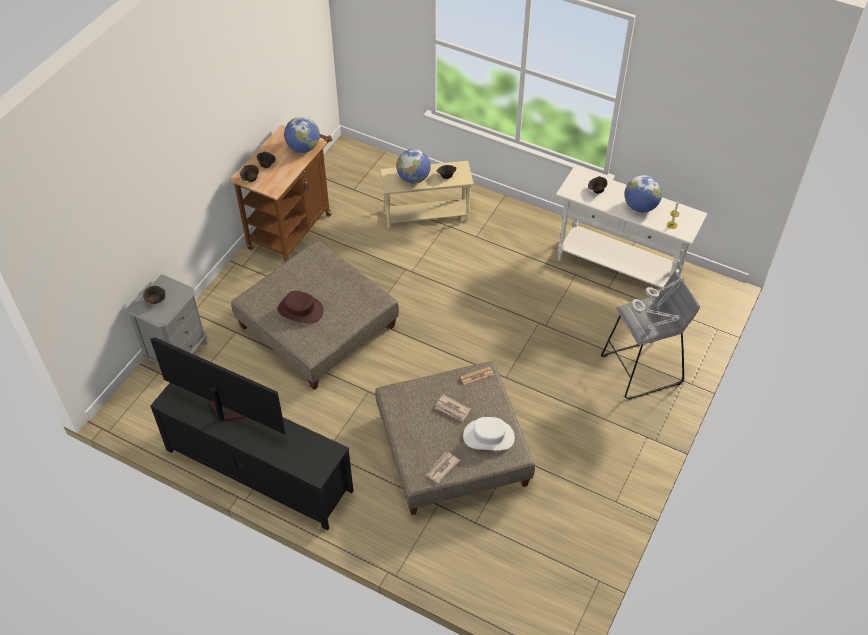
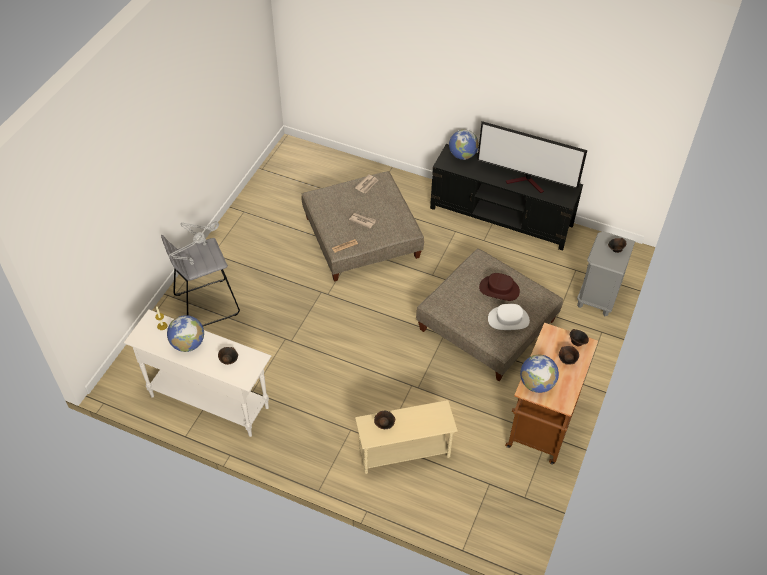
camera: 175 degrees right, 0 degrees up
globe [396,149,431,184] -> globe moved to [449,130,479,160]
white hat [463,417,515,450] -> white hat moved to [488,304,530,330]

